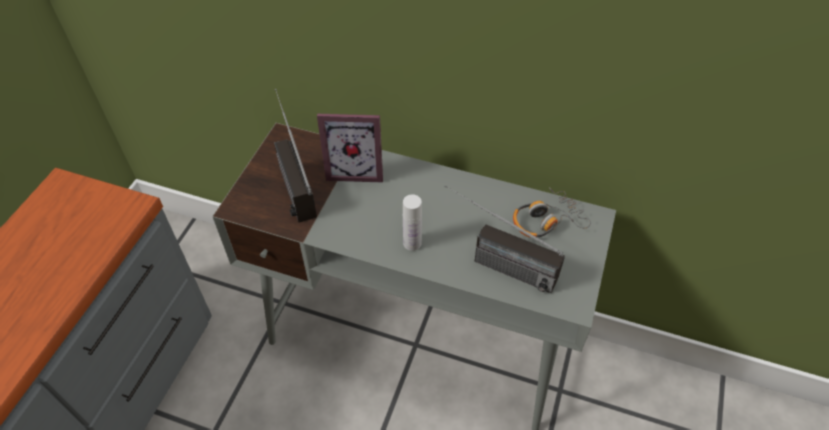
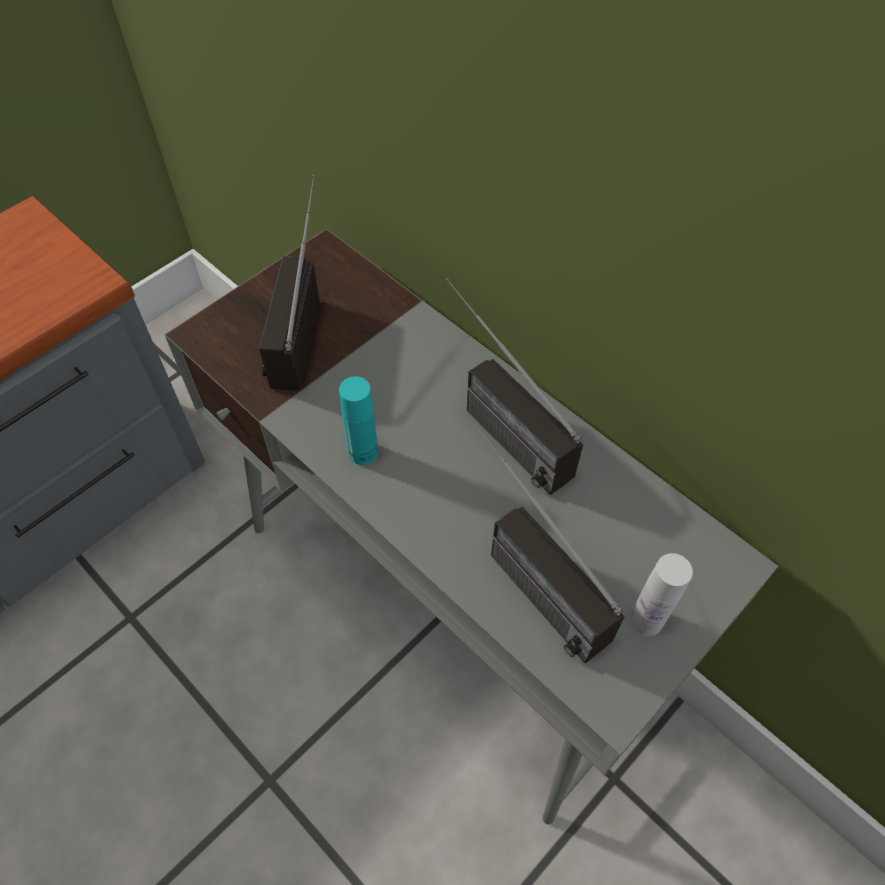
camera: 25 degrees right, 5 degrees up
picture frame [317,114,383,182] -> none
white bottle [403,194,422,251] -> white bottle moved to [630,553,693,636]
headphones [513,187,591,238] -> none
none -> turquoise bottle [339,376,378,465]
none -> radio [445,278,583,495]

